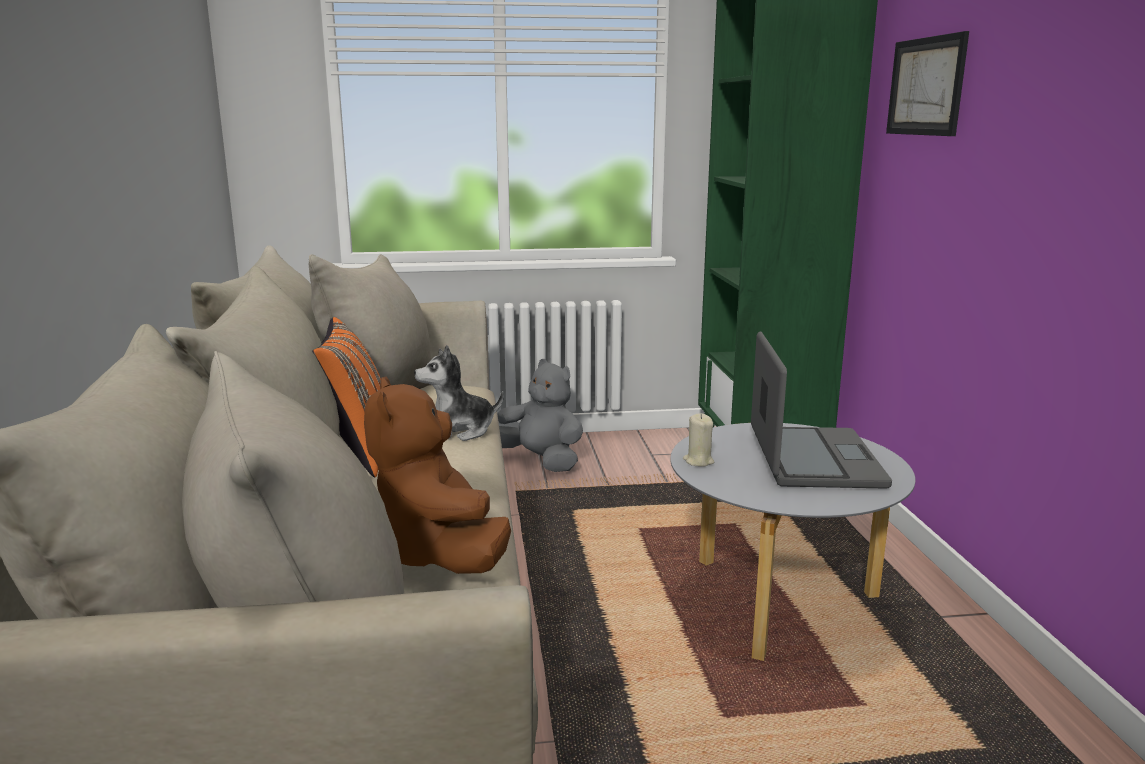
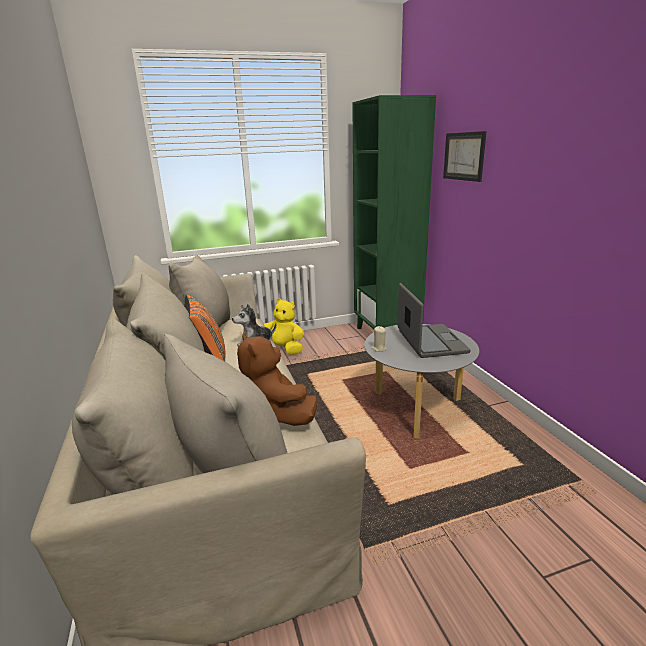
camera: 10 degrees left, 5 degrees up
grey plush toy [497,359,583,472] -> yellow plush toy [264,298,304,355]

